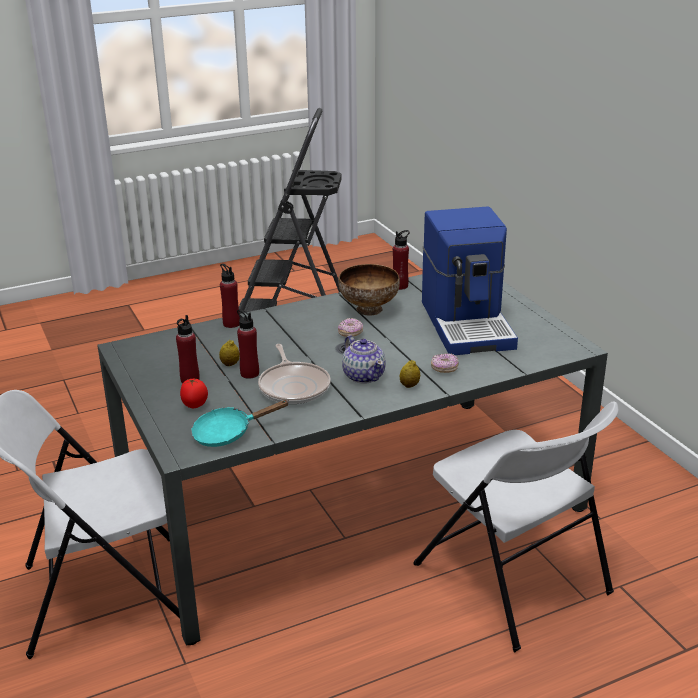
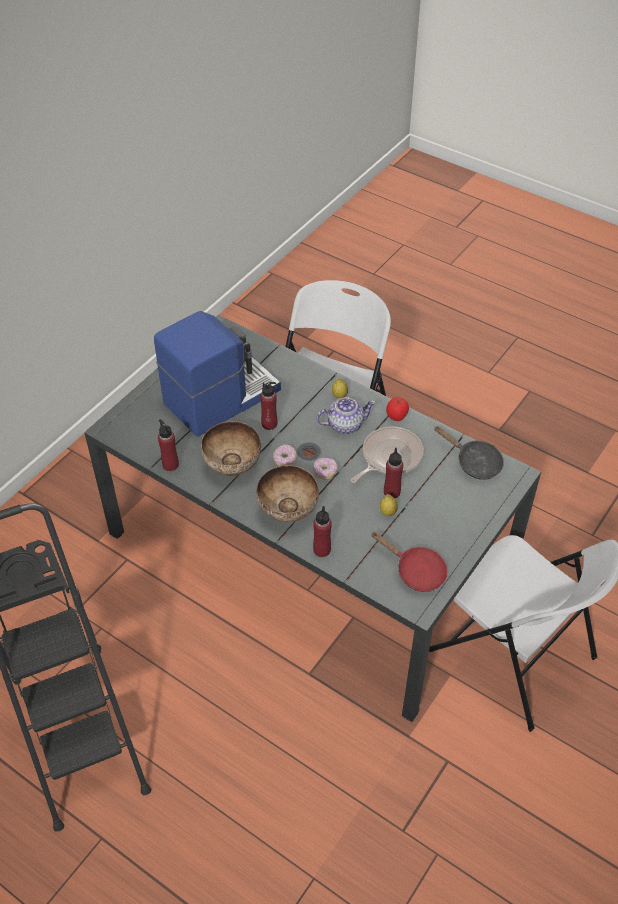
camera: 120 degrees left, 20 degrees up
red bottle [176,315,200,383] -> red bottle moved to [260,382,277,430]
tomato [180,378,208,408] -> tomato moved to [386,397,409,421]
turquoise frying pan [191,400,289,447] -> black frying pan [434,426,504,480]
teapot [342,335,386,384] -> teapot turned 45 degrees clockwise [316,397,376,434]
donut [431,353,459,373] -> donut moved to [313,457,338,479]
none -> bowl [256,465,319,522]
none -> red frying pan [371,532,447,592]

